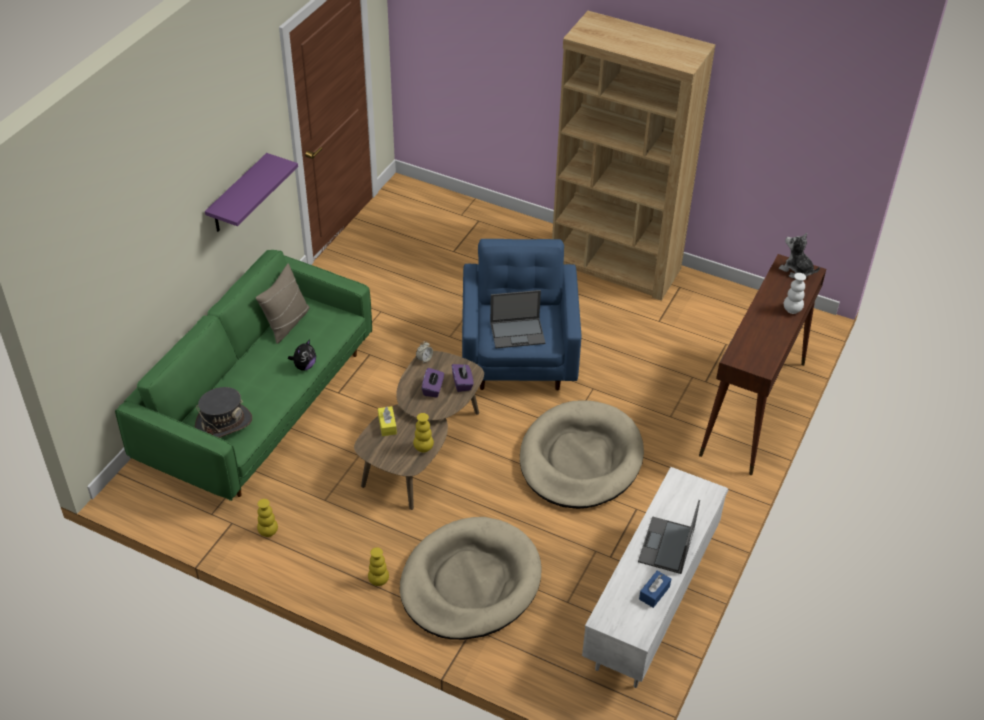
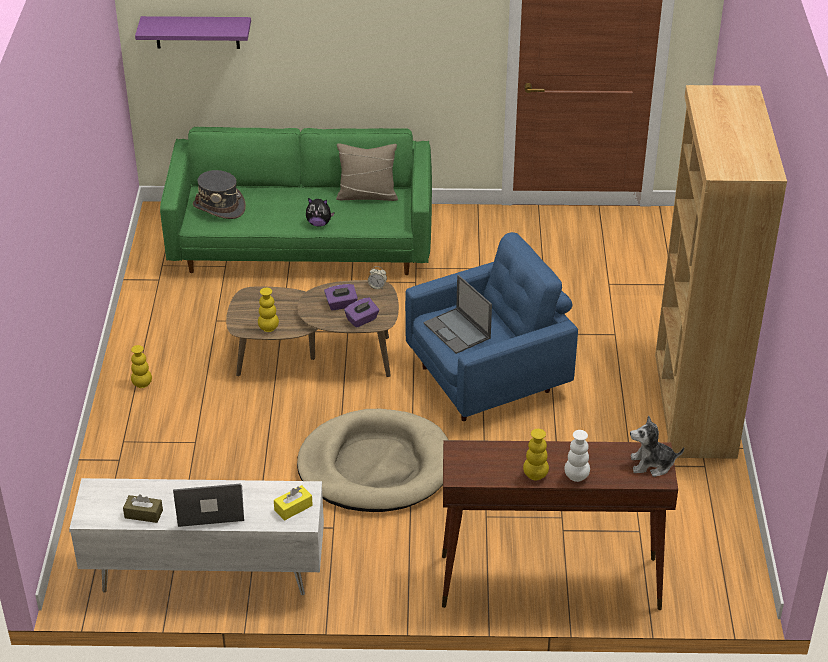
camera: 65 degrees right, 5 degrees down
purple shelf [205,153,298,232] -> purple shelf moved to [135,16,251,49]
yellow vase [257,499,278,537] -> yellow vase moved to [523,429,549,480]
yellow tissue box [378,406,397,436] -> yellow tissue box moved to [274,485,313,521]
beige dog bed [400,517,542,640] -> none
blue tissue box [639,571,671,608] -> brown tissue box [123,494,163,523]
plush toy [779,233,820,279] -> plush toy turned 105 degrees counterclockwise [630,415,684,477]

